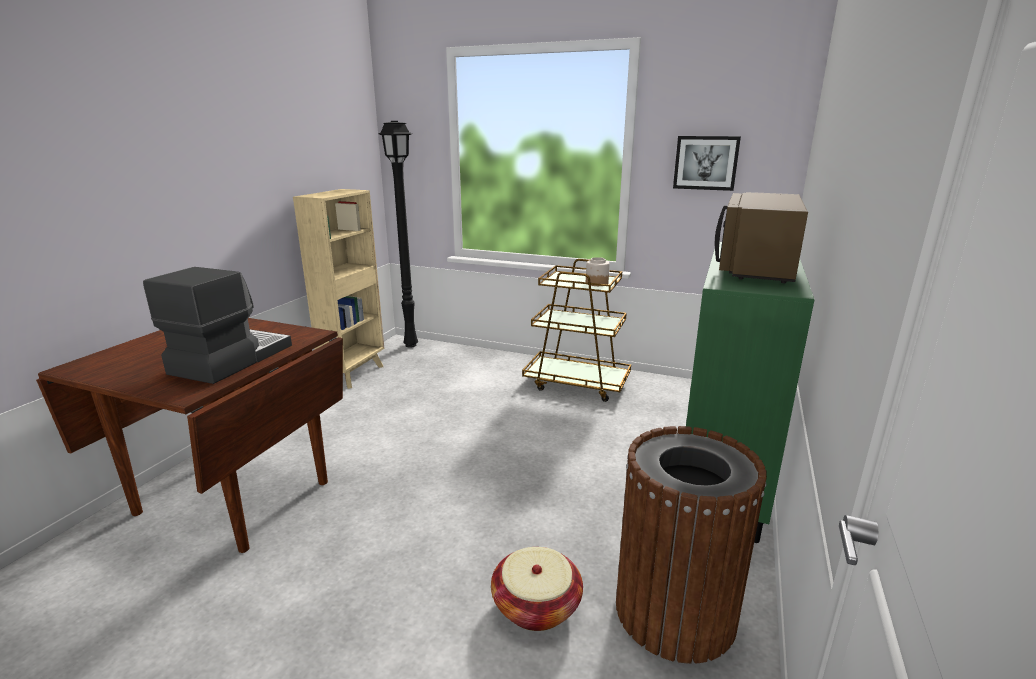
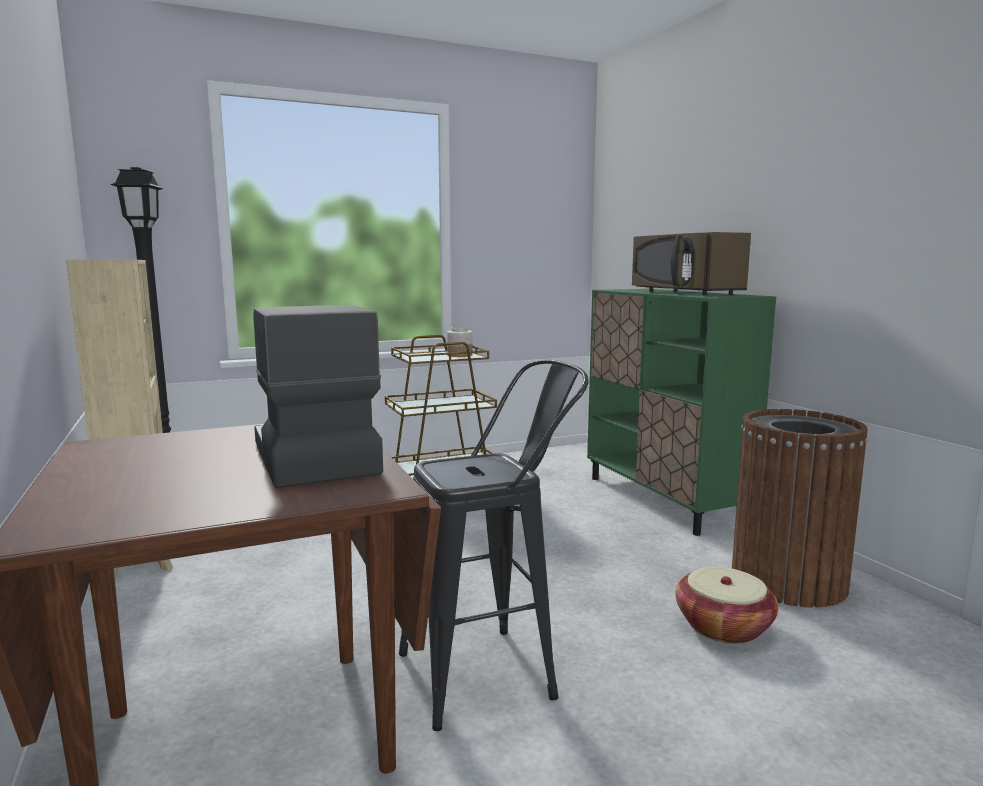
camera: 45 degrees left, 10 degrees down
picture [673,136,741,191] -> none
none -> black stool [399,360,589,731]

